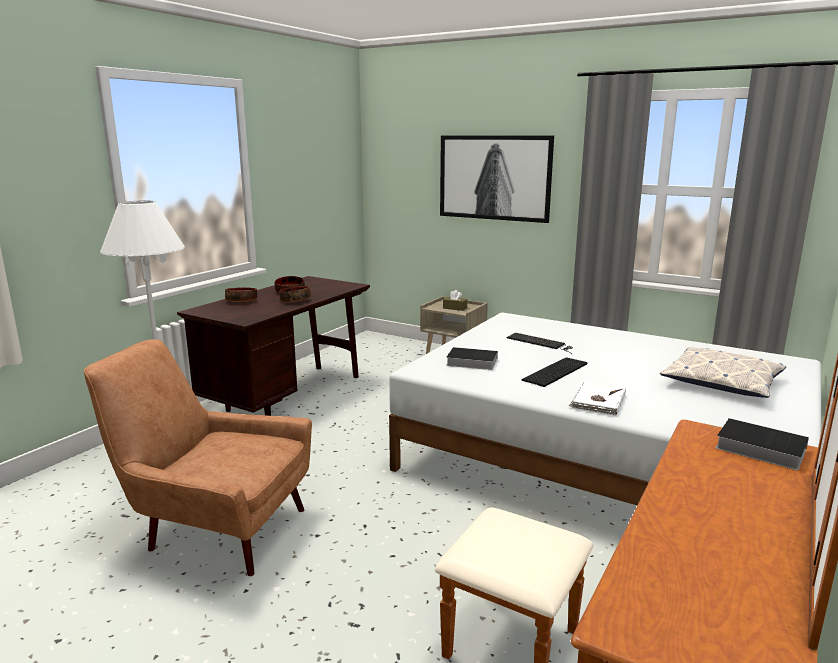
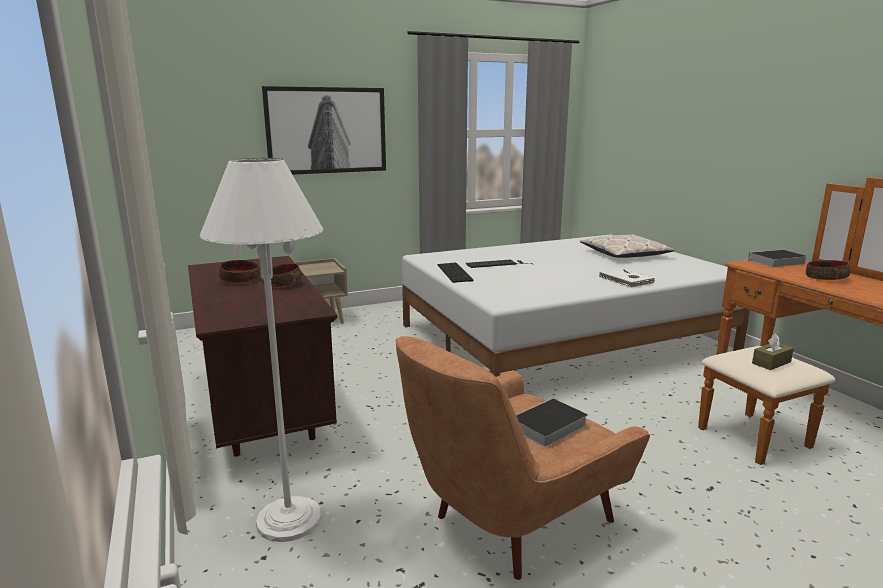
camera: 55 degrees left, 0 degrees up
bowl [225,287,257,302] -> bowl moved to [806,260,850,280]
brown tissue box [443,290,467,311] -> brown tissue box moved to [752,333,794,370]
book [444,347,498,370] -> book moved to [516,398,588,448]
keyboard [522,358,588,387] -> keyboard moved to [437,263,474,283]

